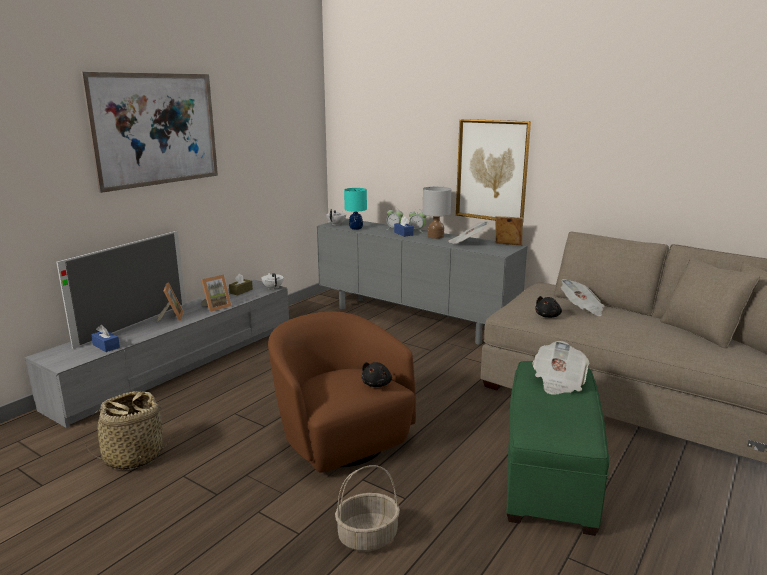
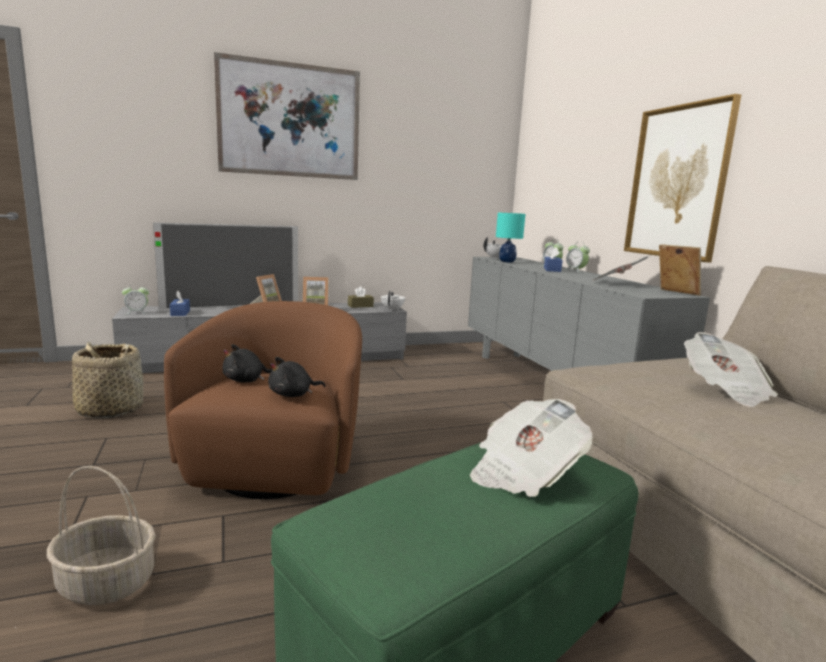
camera: 35 degrees right, 5 degrees down
grey table lamp [423,186,452,239] -> none
black plush toy [535,296,562,318] -> black plush toy moved to [222,344,273,383]
none -> alarm clock [122,283,149,314]

